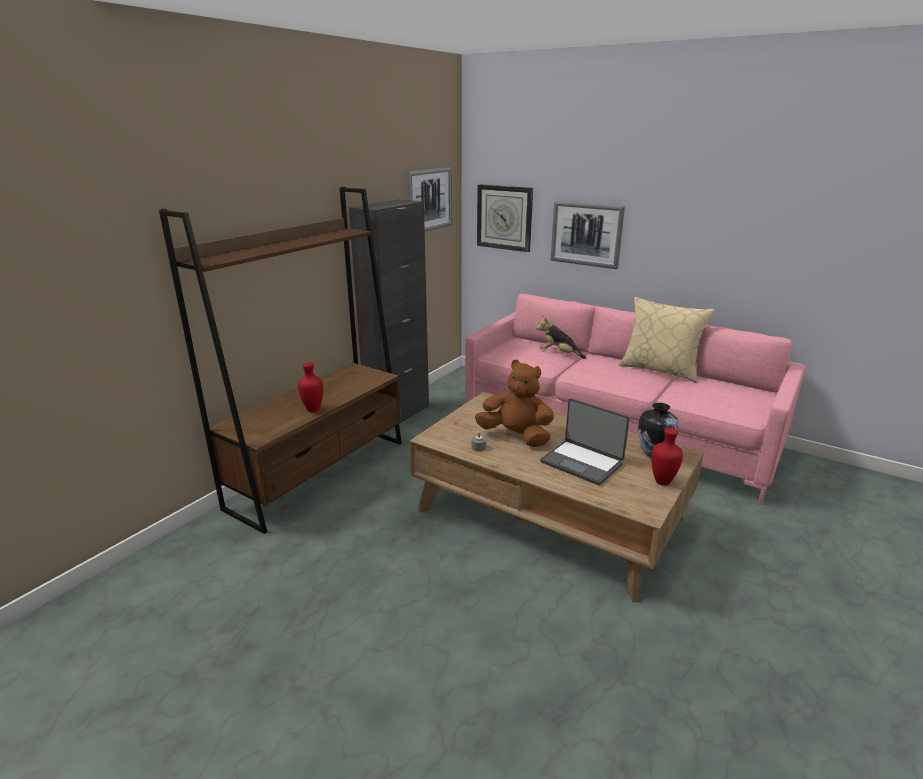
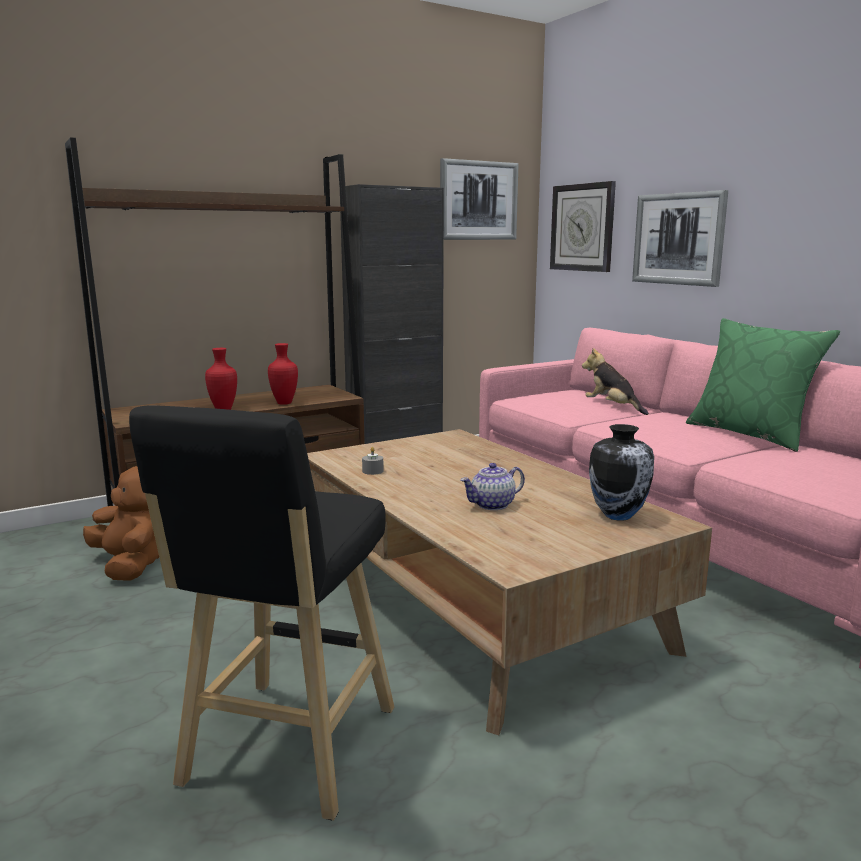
camera: 25 degrees right, 10 degrees down
brown plush toy [475,360,554,447] -> brown plush toy moved to [83,466,159,581]
laptop [540,398,630,485] -> teapot [461,463,525,510]
beige pillow [619,297,715,382] -> green pillow [686,318,840,452]
red vase [652,428,683,486] -> red vase moved to [268,343,298,405]
none -> black stool [129,405,394,821]

